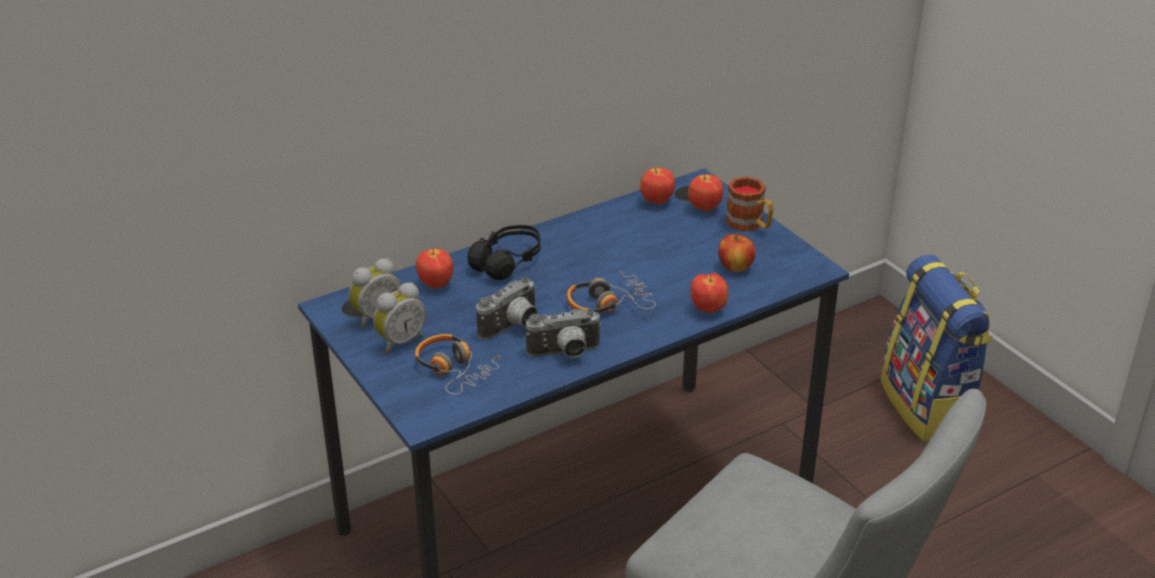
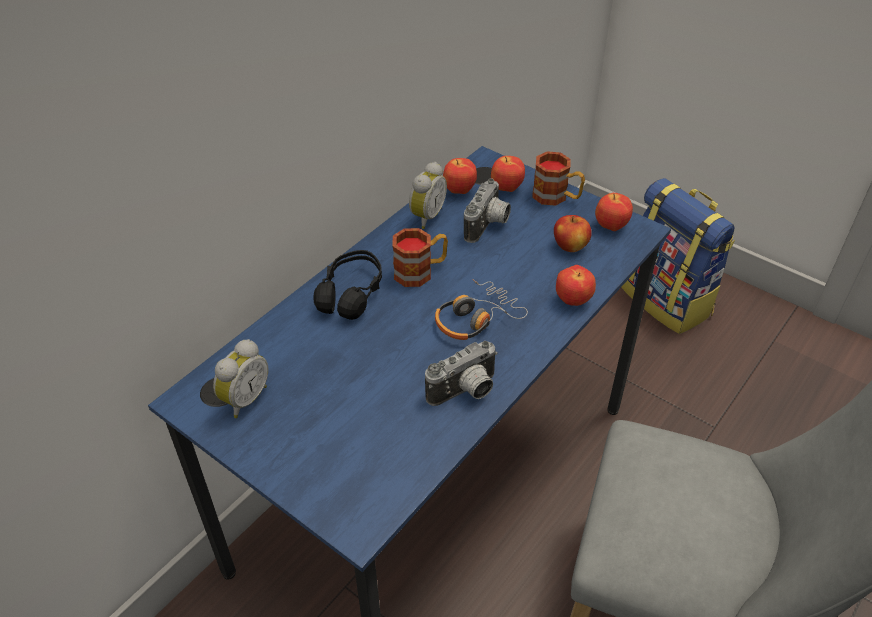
camera: 20 degrees left, 10 degrees up
alarm clock [373,282,426,354] -> alarm clock moved to [409,162,447,229]
headphones [415,334,500,394] -> none
apple [416,249,453,289] -> apple moved to [595,193,633,231]
camera [476,277,537,340] -> camera moved to [464,179,511,243]
none -> mug [392,228,448,287]

